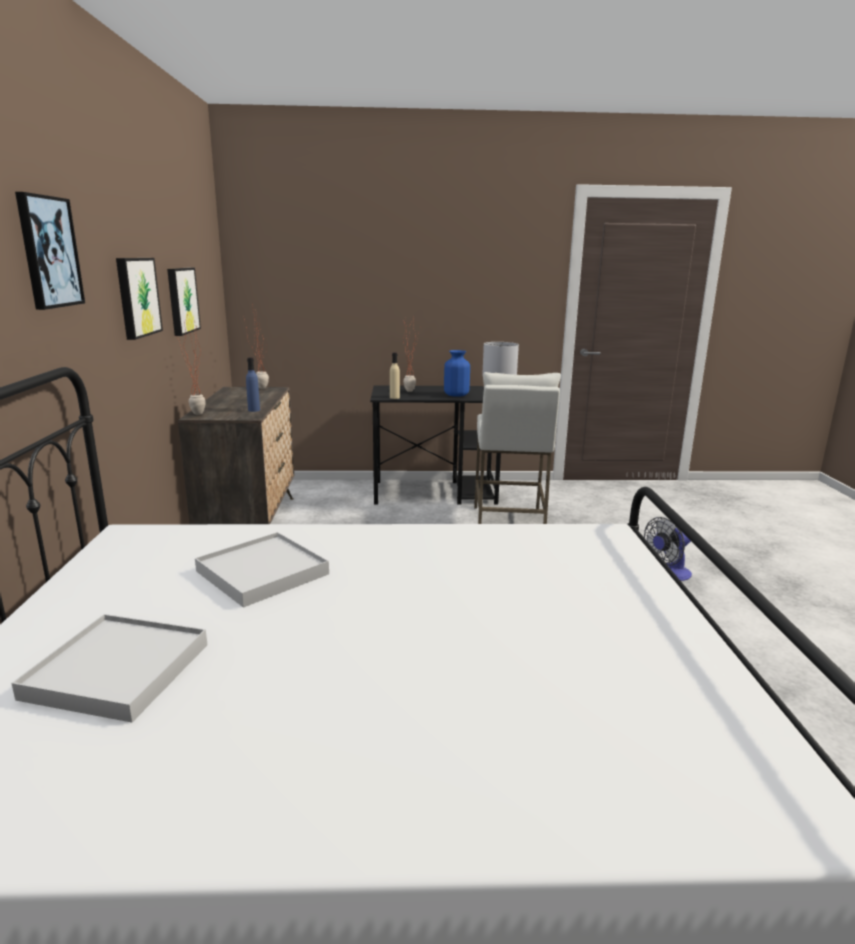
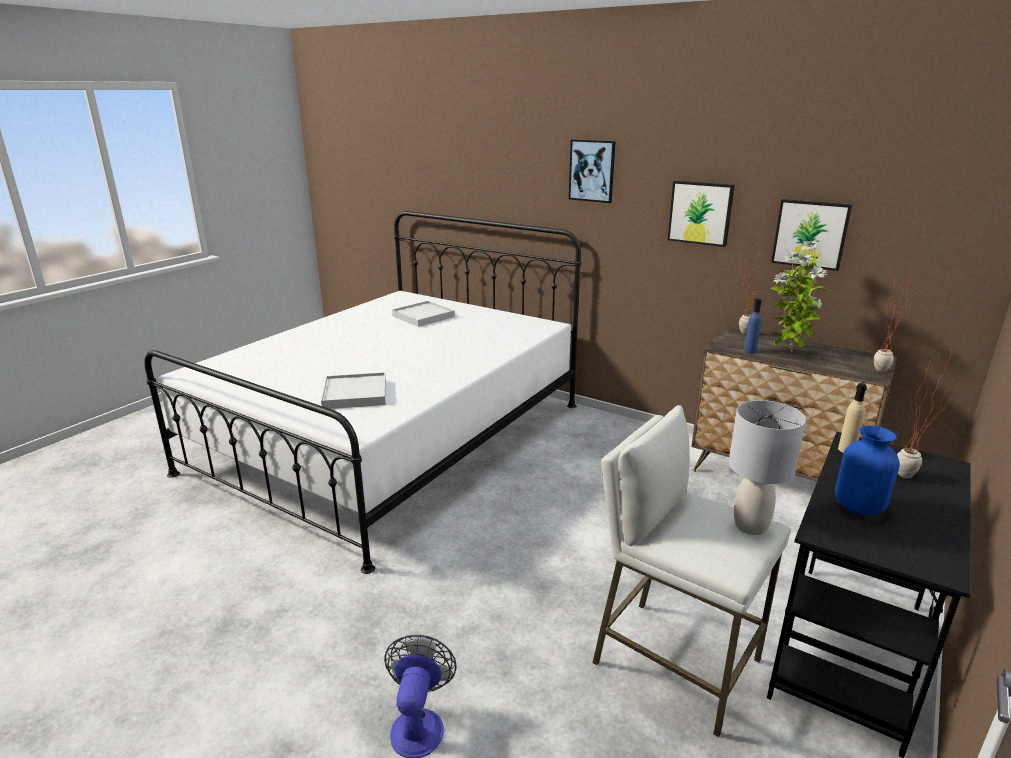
camera: 125 degrees right, 5 degrees up
white tray [195,532,329,607] -> white tray moved to [321,372,386,409]
none -> potted plant [771,241,827,352]

